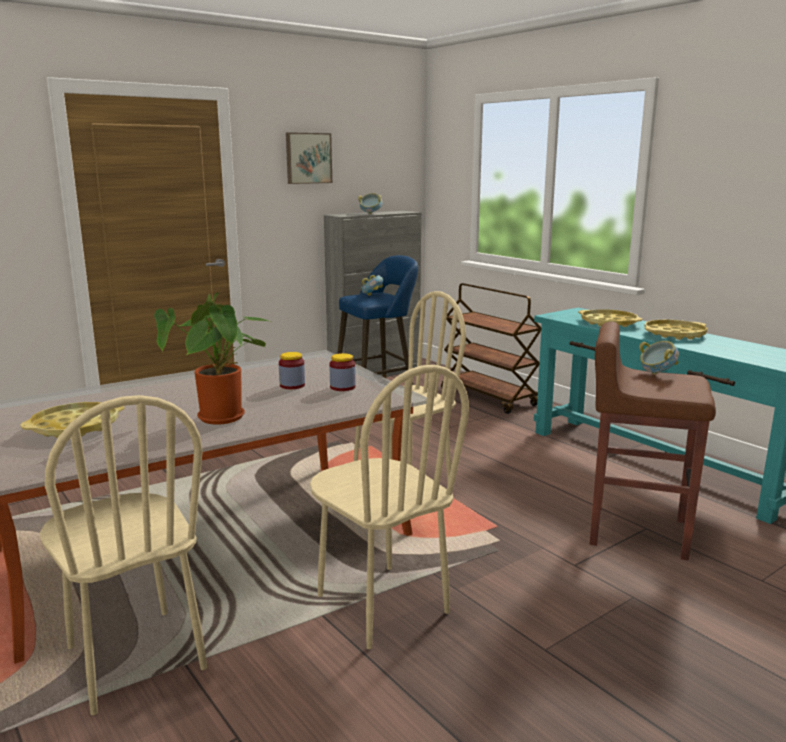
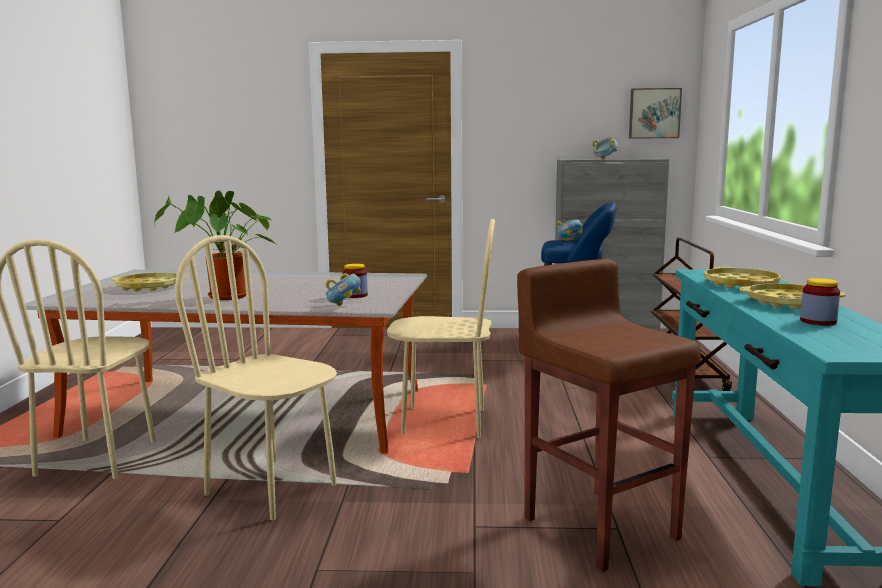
camera: 40 degrees right, 5 degrees down
jar [279,352,305,389] -> jar moved to [800,278,840,326]
picture [286,132,332,184] -> picture moved to [629,88,682,139]
beige chair [310,365,469,649] -> beige chair turned 120 degrees clockwise [175,235,337,520]
bowl [639,341,679,375] -> bowl moved to [326,273,361,306]

